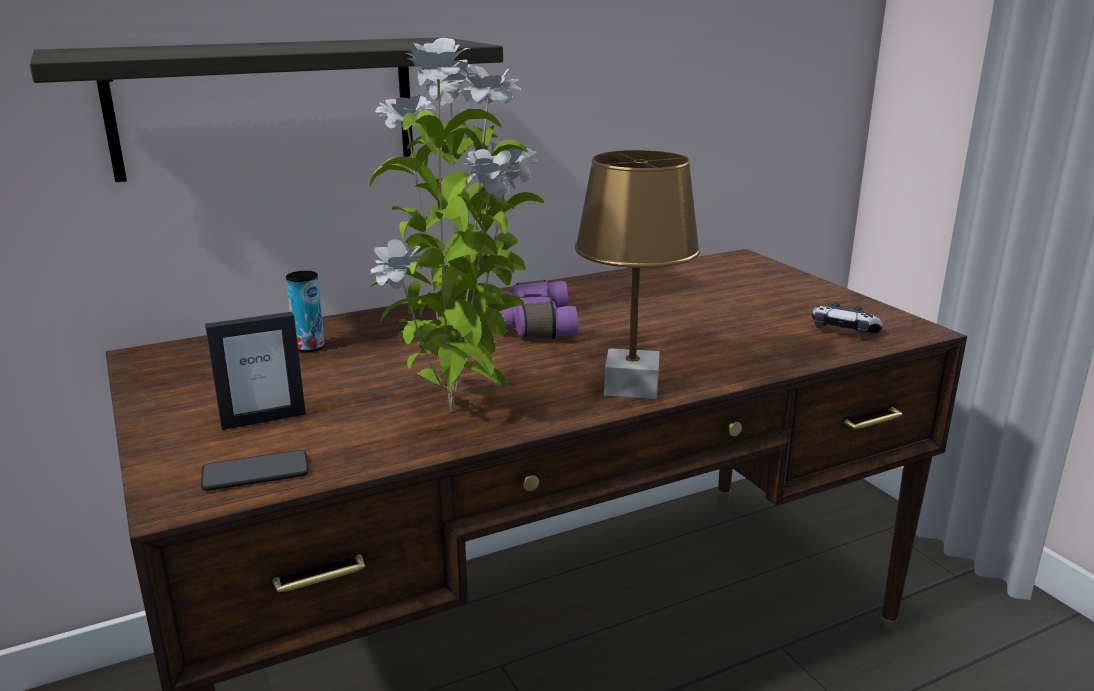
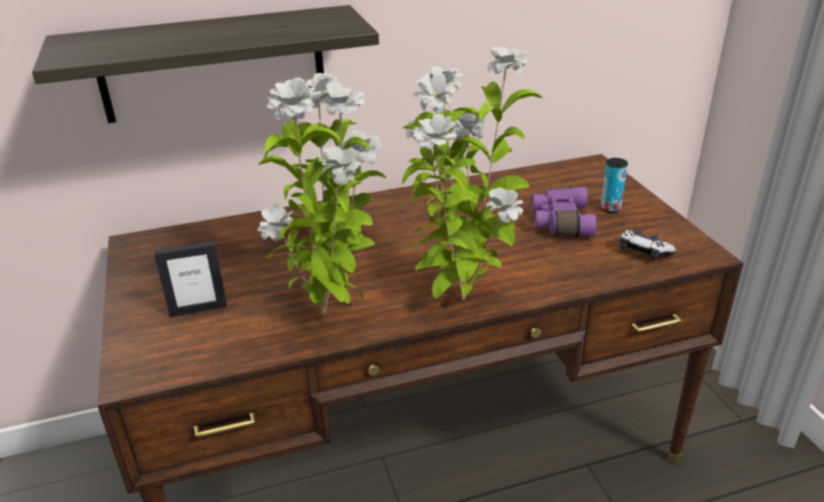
camera: 10 degrees right, 10 degrees up
phone [201,450,309,491] -> none
can [286,271,325,353] -> can moved to [601,158,628,213]
purple binoculars [498,280,578,339] -> purple binoculars moved to [532,186,596,237]
brown table lamp [575,150,700,399] -> potted plant [402,46,542,301]

